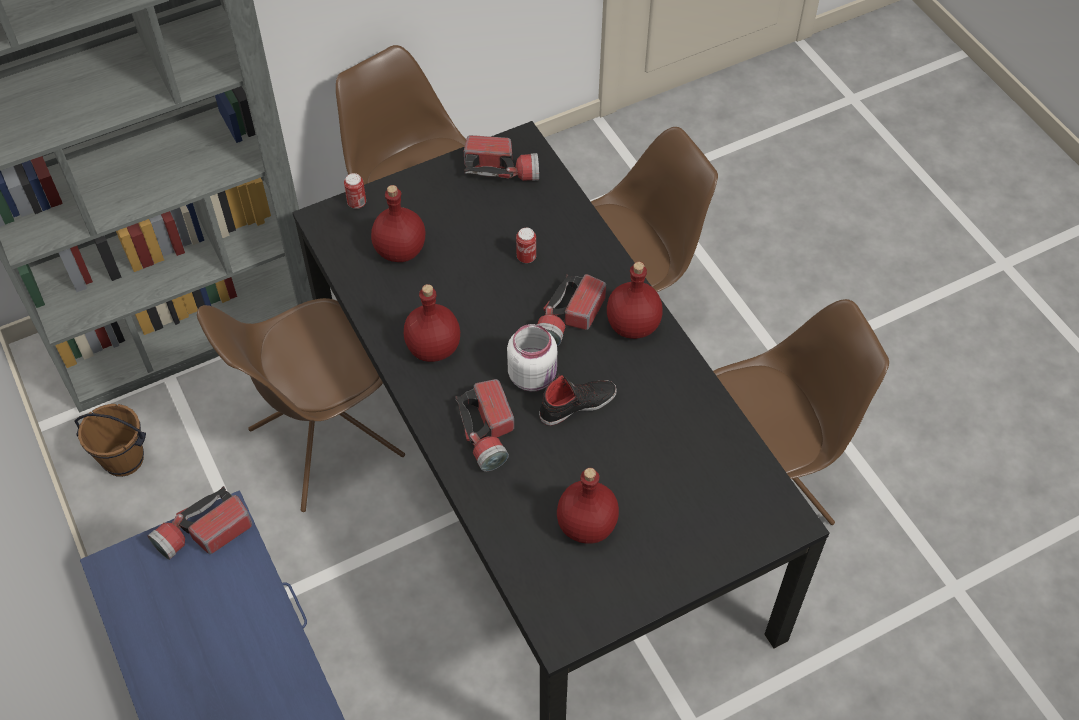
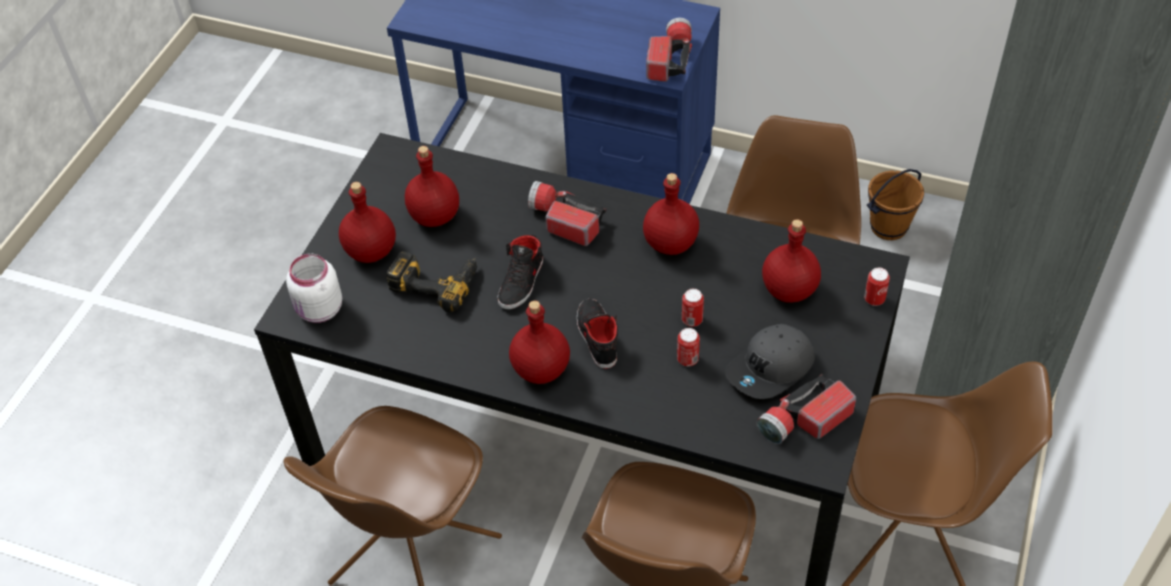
camera: 140 degrees right, 5 degrees down
white jar [507,324,557,391] -> white jar moved to [286,254,342,323]
flashlight [537,274,606,346] -> black shoe [577,299,618,369]
none -> red bottle [339,182,396,263]
none -> power drill [387,251,477,313]
none -> can [682,289,704,327]
none -> grey cap [725,324,815,399]

